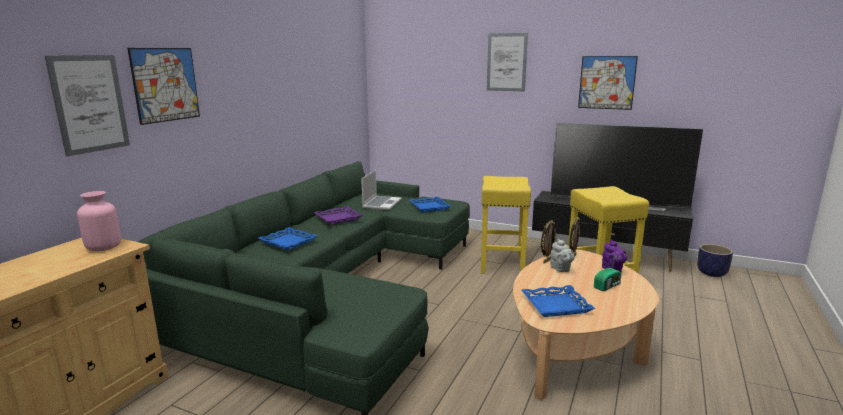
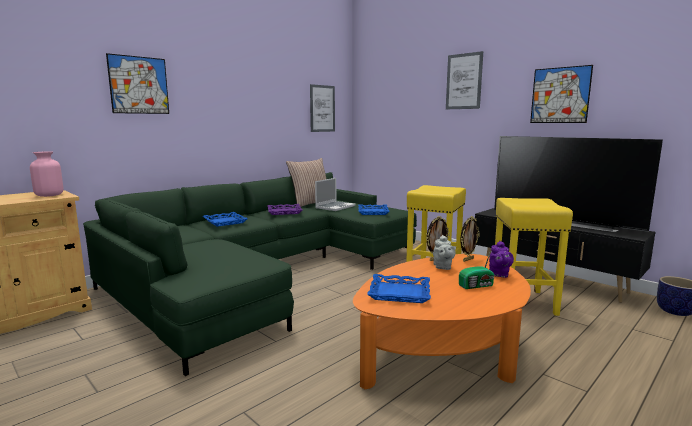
camera: 20 degrees right, 5 degrees down
picture [45,55,130,156] -> picture moved to [310,84,335,132]
beige coffee table [513,249,660,400] -> orange coffee table [353,254,531,389]
none -> pillow [286,158,326,207]

